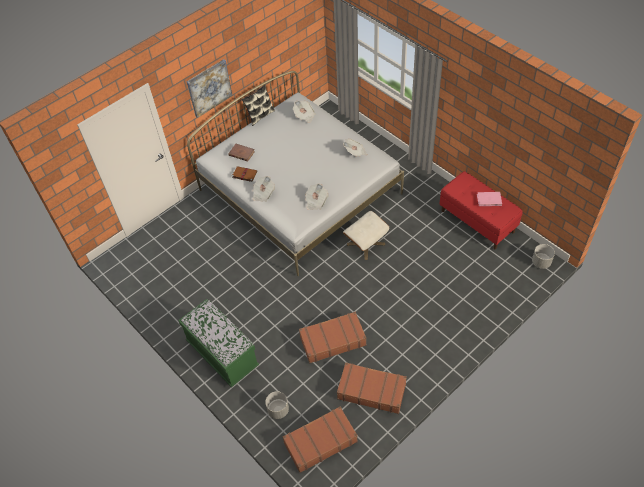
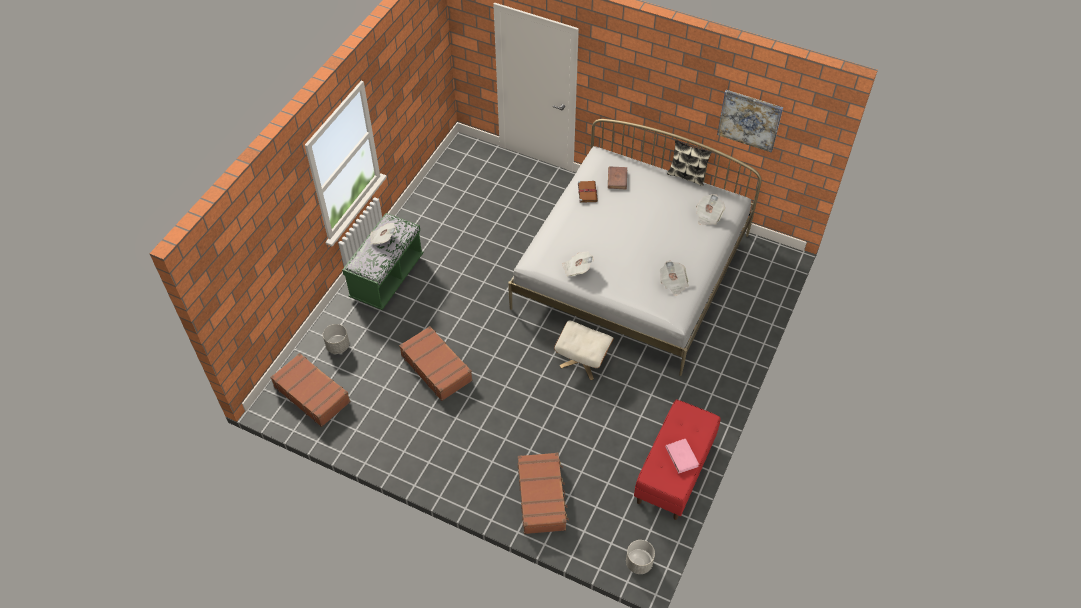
camera: 65 degrees right, 0 degrees up
picture [187,59,233,118] -> picture moved to [717,90,783,153]
newspaper [253,176,275,202] -> newspaper moved to [370,223,396,245]
brown suitcase [337,362,407,414] -> brown suitcase moved to [518,453,569,534]

